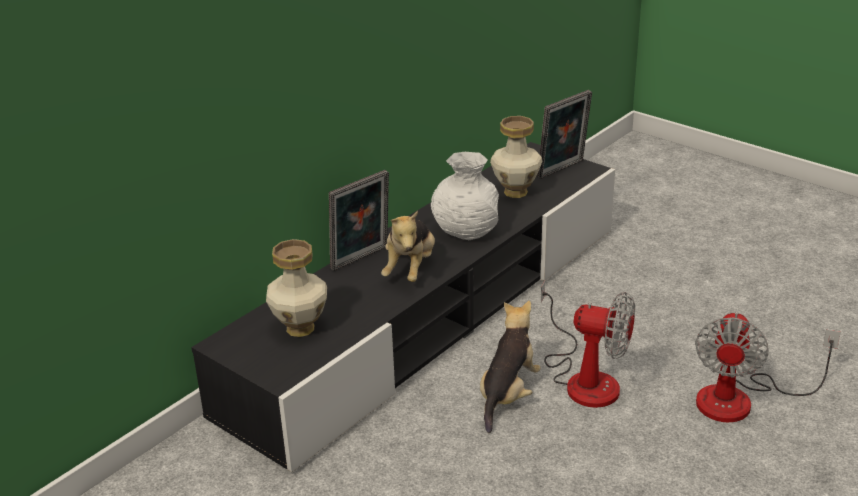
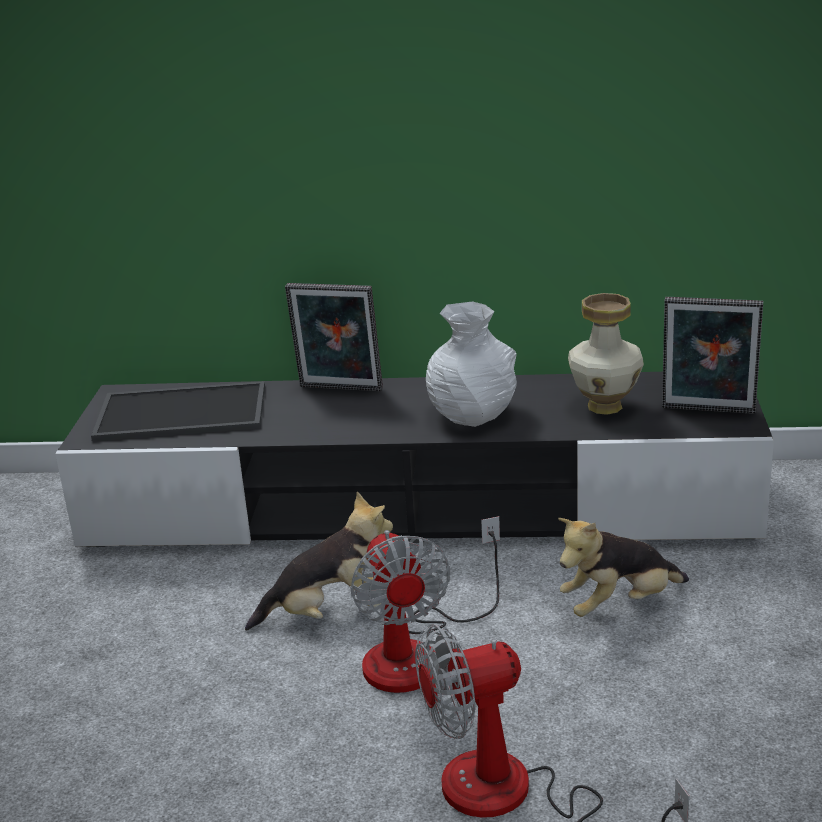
camera: 55 degrees right, 5 degrees down
vase [266,239,327,337] -> tray [91,381,265,441]
plush toy [381,211,435,282] -> plush toy moved to [558,518,689,617]

